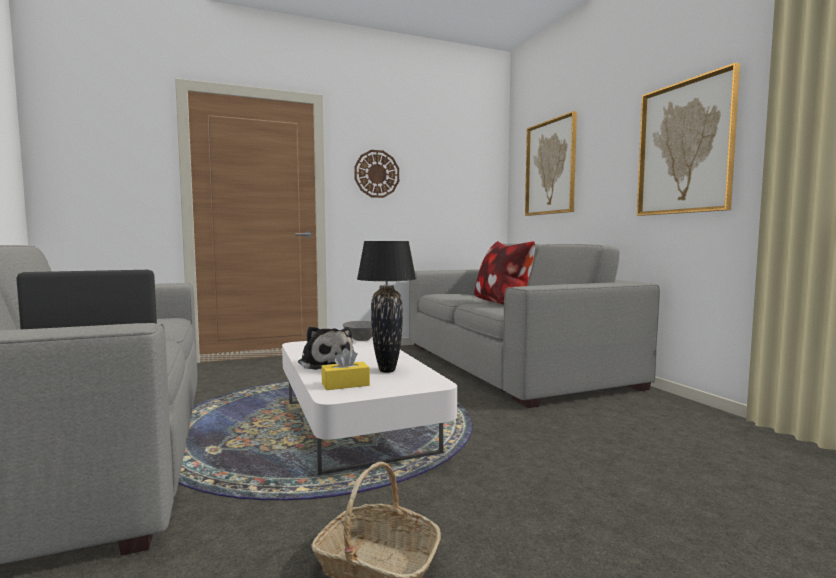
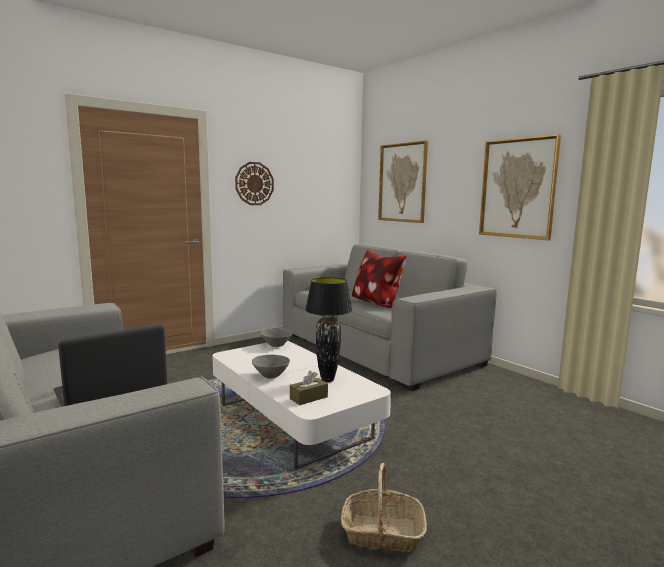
camera: 15 degrees left, 5 degrees up
plush toy [298,327,354,370] -> grey bowl [252,355,290,378]
yellow tissue box [321,348,370,390] -> brown tissue box [290,371,328,405]

